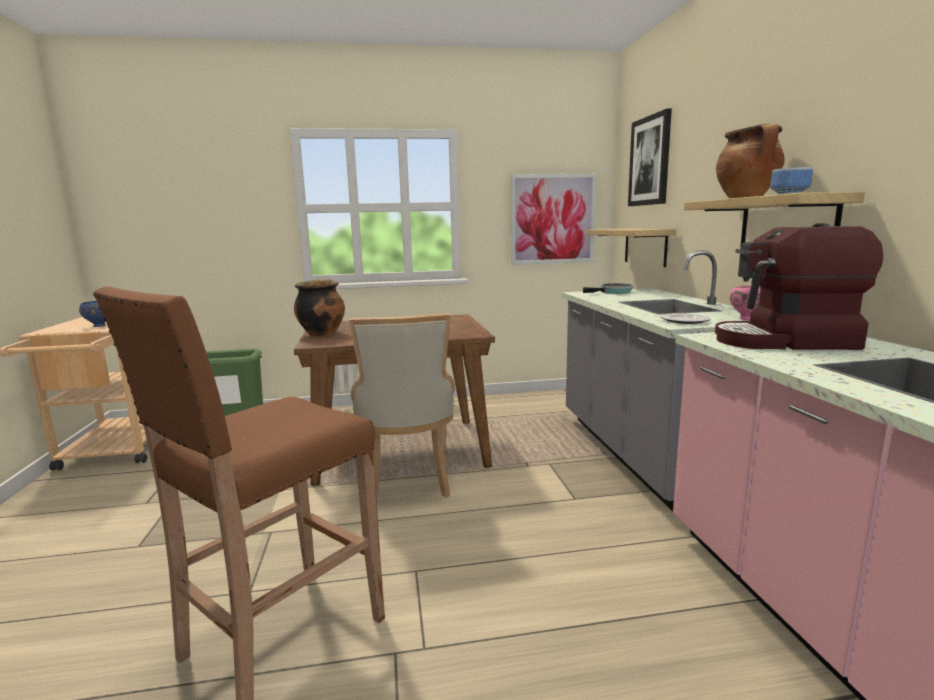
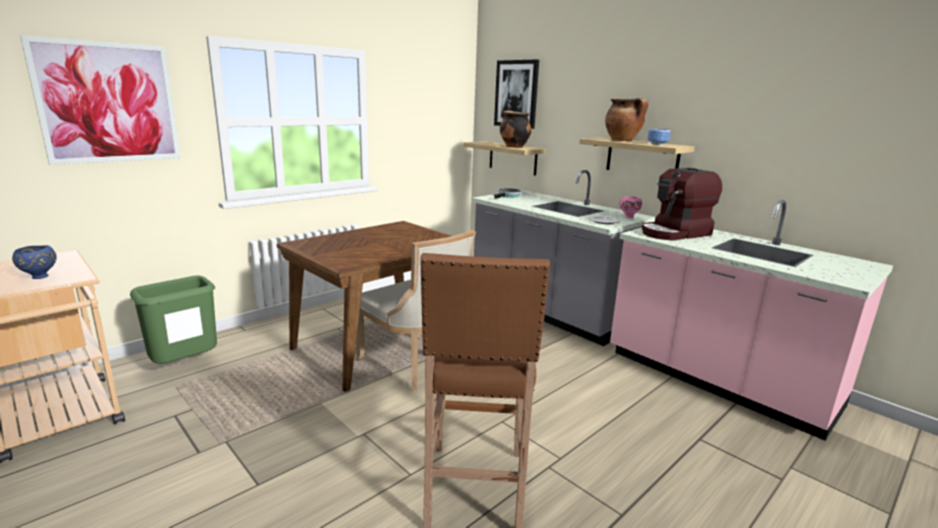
camera: 35 degrees left, 5 degrees up
cooking pot [294,279,345,337] -> cooking pot moved to [500,110,531,148]
picture [511,174,597,265] -> picture moved to [20,35,181,165]

